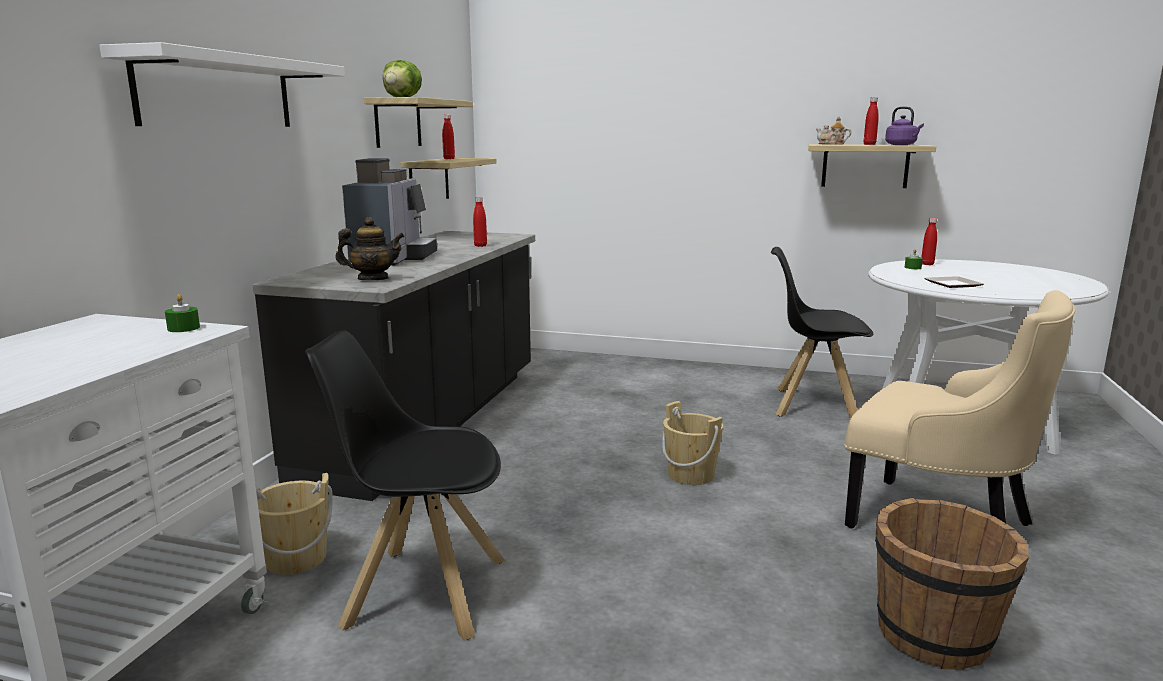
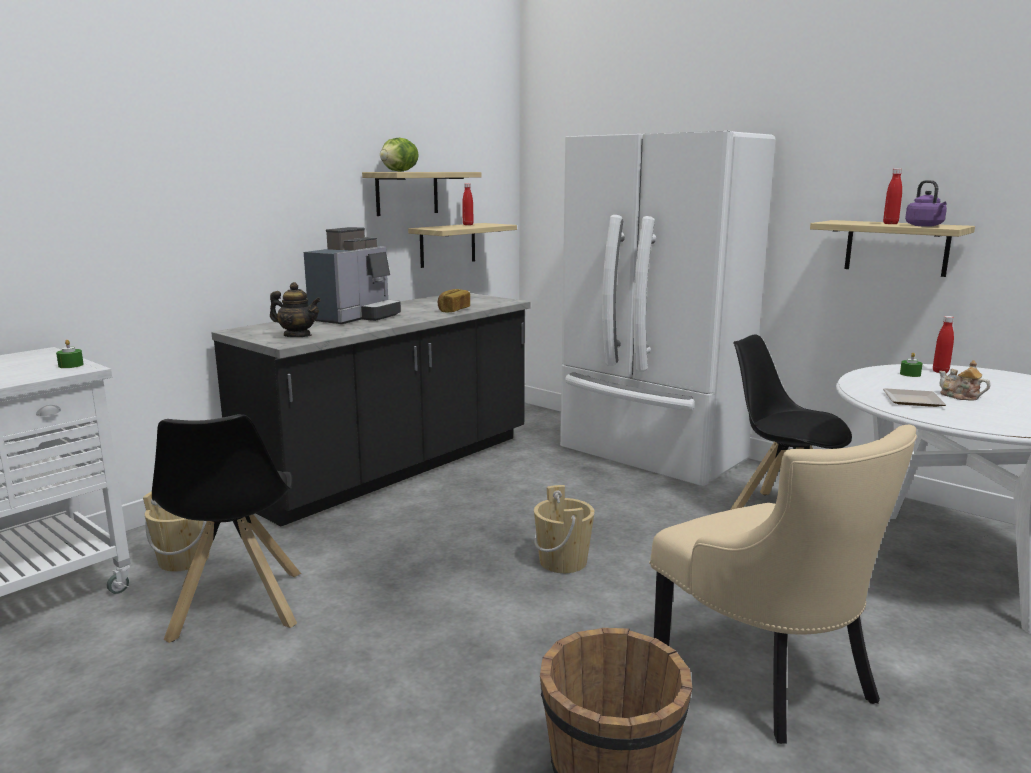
camera: 25 degrees right, 0 degrees up
white shelf [99,42,345,127] -> none
black chair [305,331,505,641] -> black chair turned 135 degrees counterclockwise [152,414,301,643]
red bottle [473,197,487,247] -> bread [438,289,470,313]
teapot [816,117,851,145] -> teapot moved to [939,360,990,401]
none -> white fridge [560,131,776,486]

